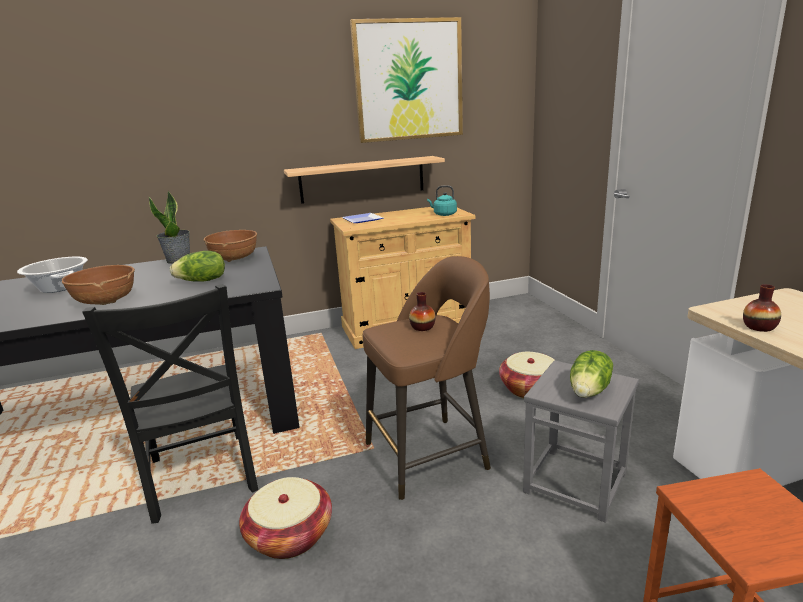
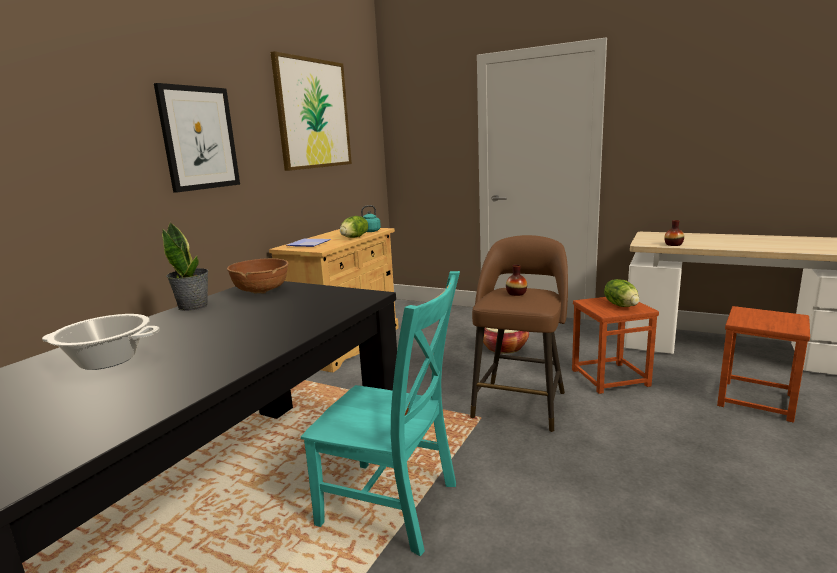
camera: 45 degrees left, 5 degrees down
brown bowl [62,265,135,305] -> none
black chair [82,284,258,524] -> turquoise chair [301,271,460,556]
lettuce [170,251,225,281] -> lettuce moved to [340,216,368,238]
basket [239,477,332,559] -> none
shelf [284,156,445,204] -> none
grey stool [523,360,639,523] -> brown stool [572,297,659,394]
none -> picture [154,83,240,193]

